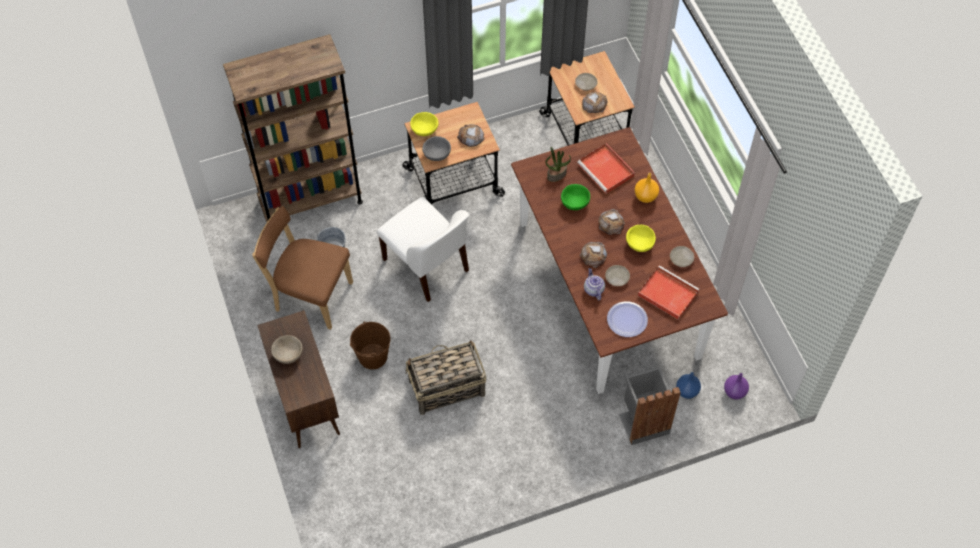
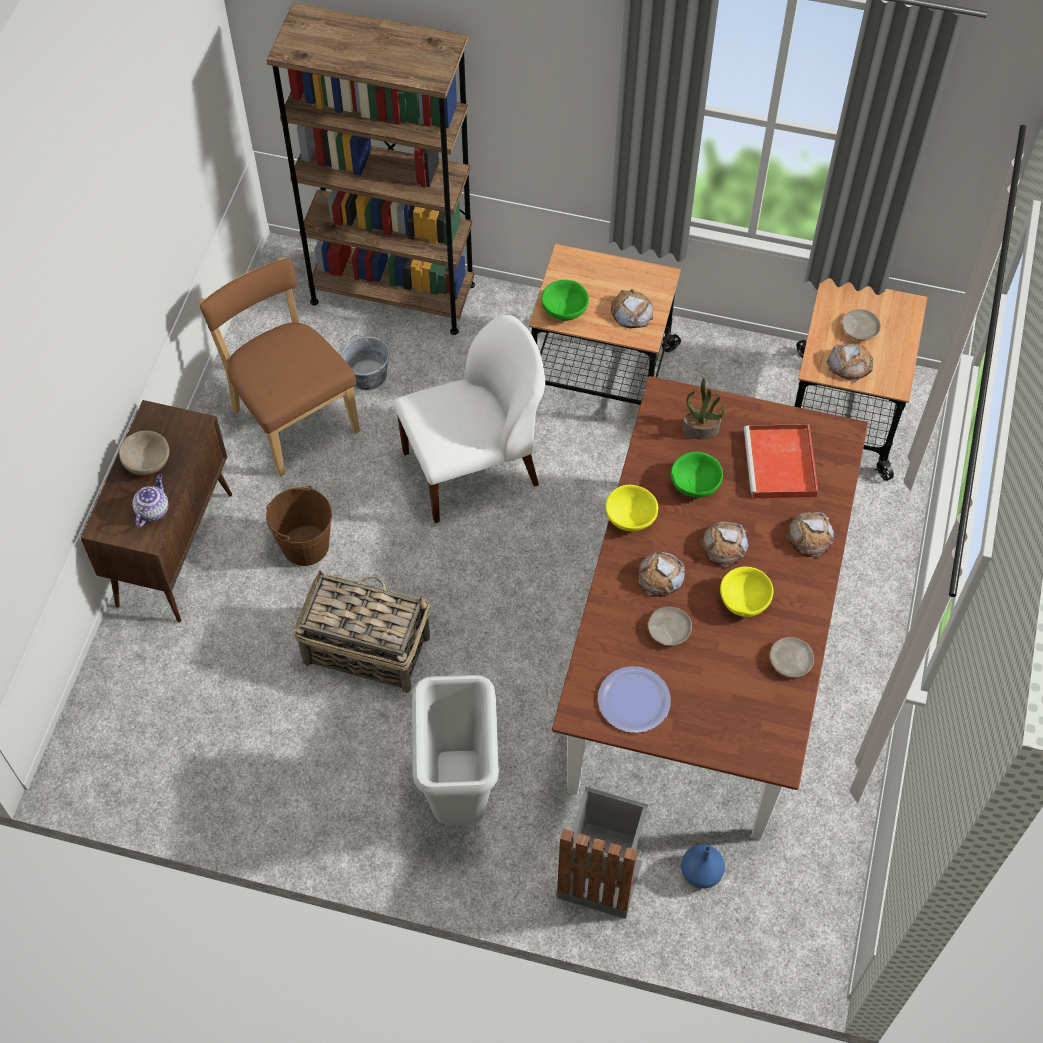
camera: 35 degrees right, 0 degrees up
white chair [377,197,469,302] -> white chair turned 105 degrees counterclockwise [394,315,545,523]
yellow bowl [410,112,438,136] -> yellow bowl moved to [606,485,659,531]
grey bowl [422,136,451,161] -> green bowl [541,280,589,321]
teapot [584,268,605,300] -> teapot moved to [132,474,169,528]
orange vase [635,173,659,203] -> bread [786,512,834,558]
red tray [638,265,700,320] -> none
purple vase [724,373,749,400] -> none
none -> grey trash can [412,675,499,825]

